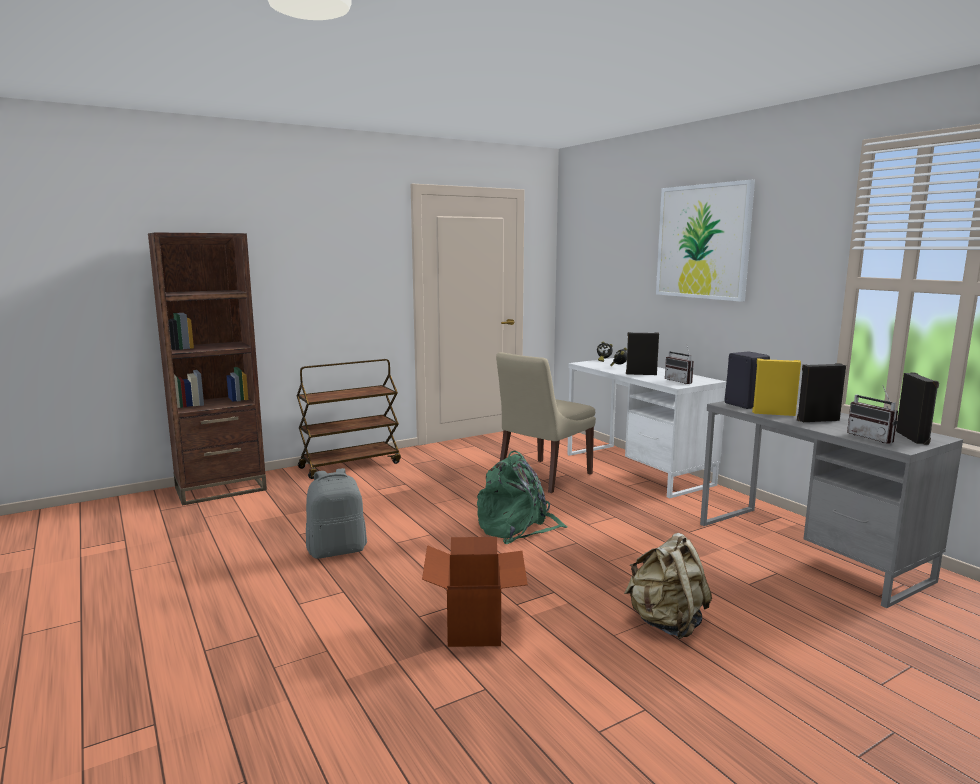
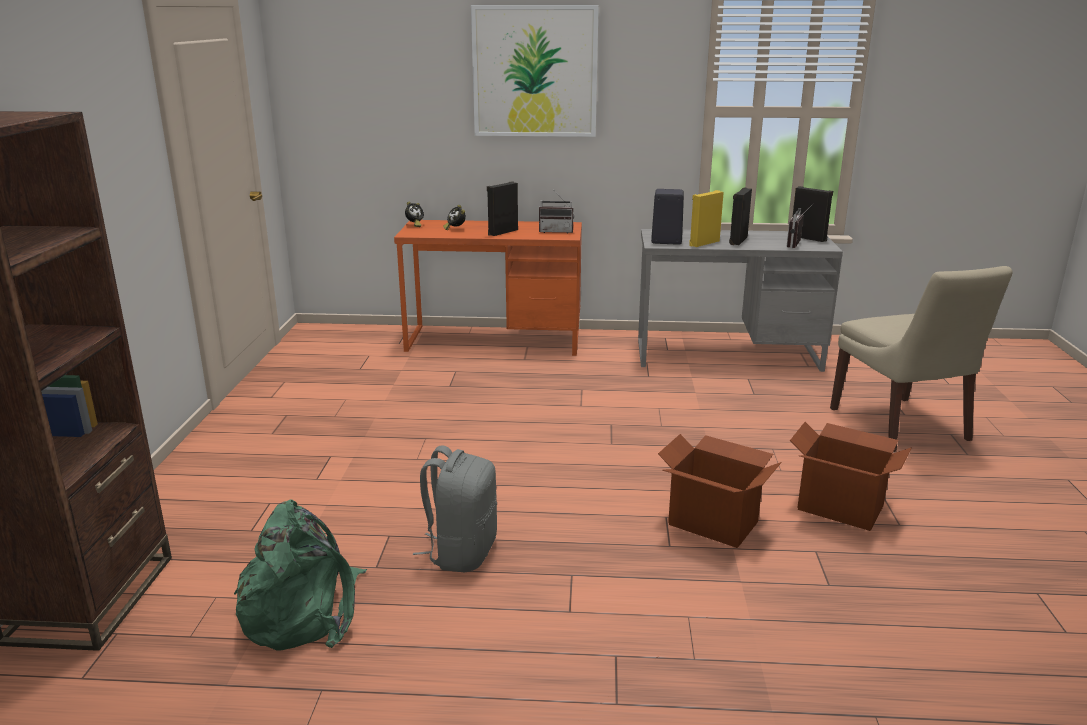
camera: 55 degrees left, 10 degrees up
brown cart [297,359,401,479] -> none
green backpack [477,451,568,544] -> green backpack moved to [234,499,367,651]
beige chair [496,352,596,493] -> beige chair moved to [830,266,1012,452]
white desk [567,358,726,498] -> orange desk [394,220,582,356]
beige backpack [624,533,712,639] -> none
radio [847,385,898,444] -> radio turned 105 degrees clockwise [787,203,814,248]
none -> cardboard box [790,422,912,531]

